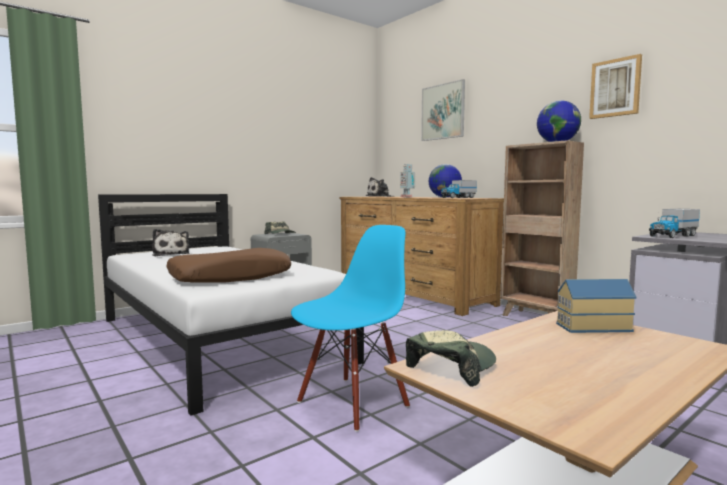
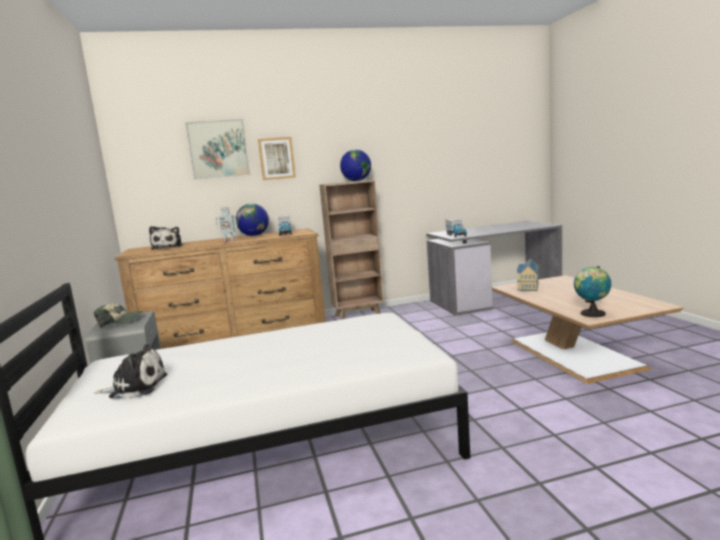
camera: 65 degrees left, 5 degrees up
brown pillow [166,248,291,283] -> none
blue chair [291,225,410,432] -> none
cap [406,330,496,387] -> globe [574,266,611,317]
picture [589,54,642,119] -> picture moved to [258,137,296,180]

